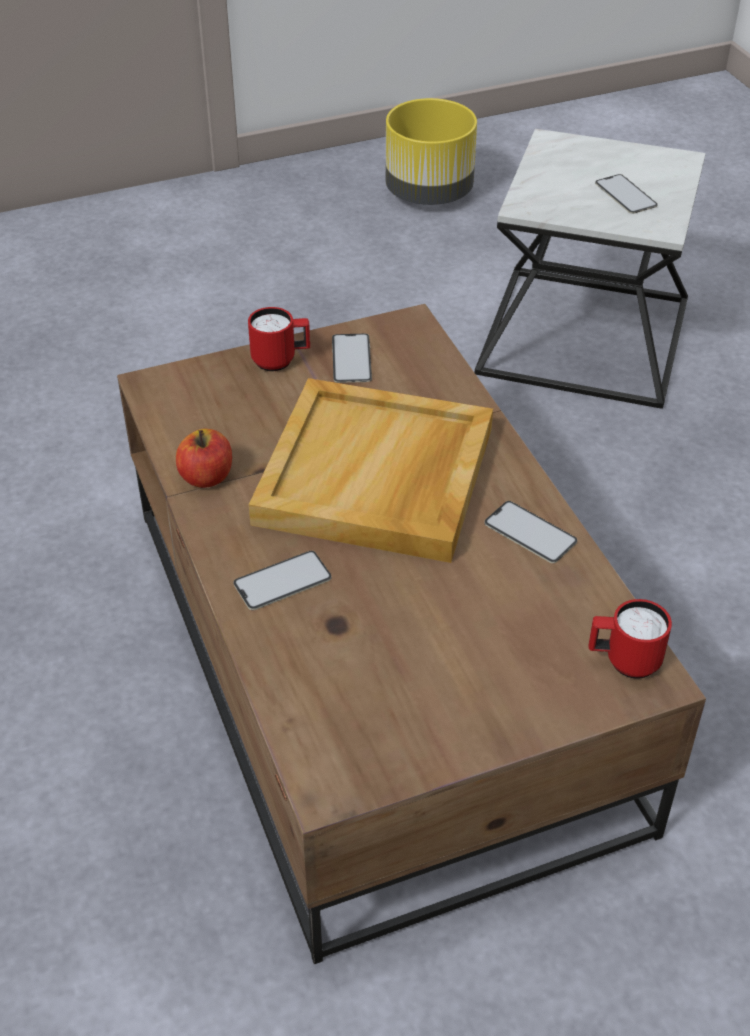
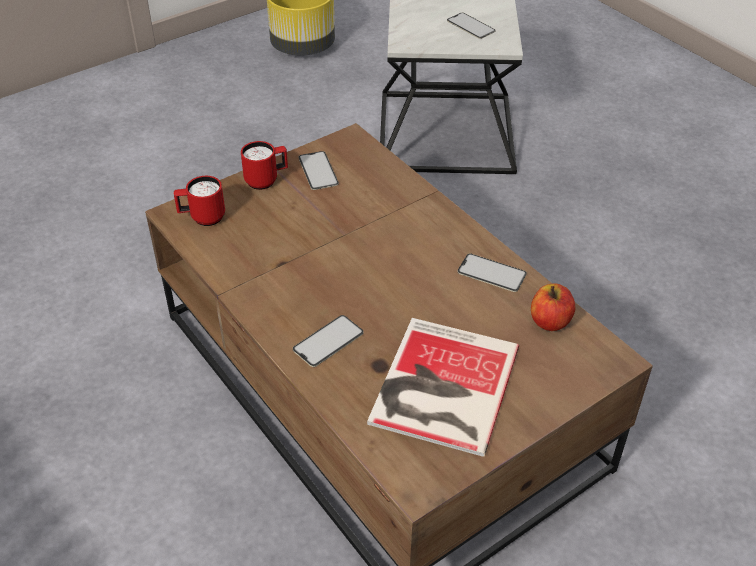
camera: 15 degrees left, 0 degrees up
apple [176,429,232,488] -> apple moved to [531,283,575,331]
beige tray [249,378,493,563] -> none
red mug [588,599,672,679] -> red mug moved to [174,176,225,226]
none -> book [367,318,519,457]

